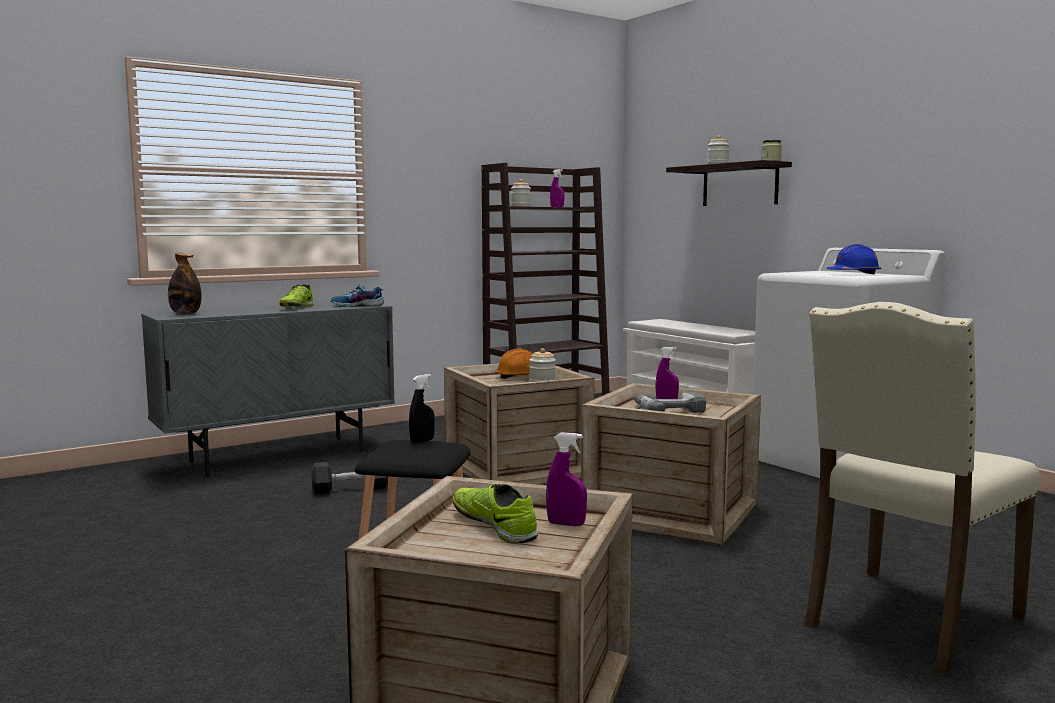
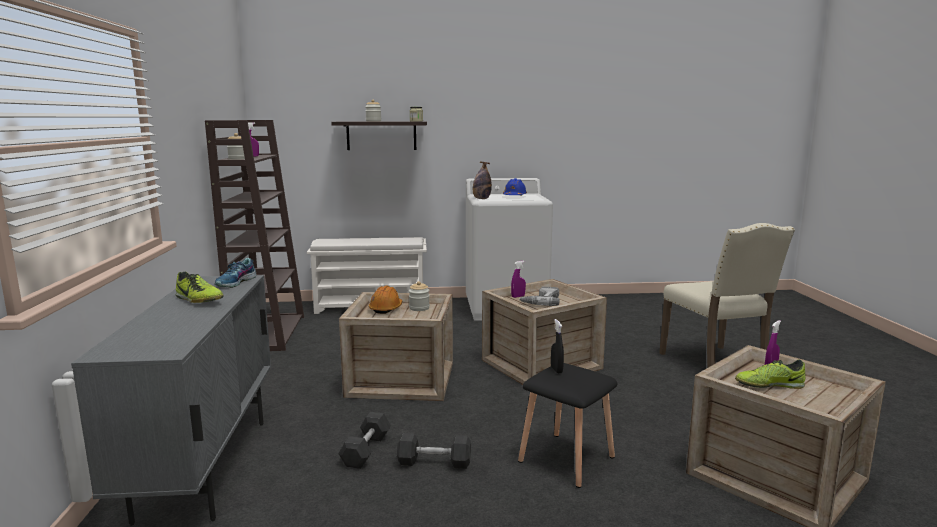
camera: 60 degrees left, 5 degrees up
bottle [168,253,202,315] -> bottle moved to [473,161,492,199]
none -> grey dumbbell [397,433,471,469]

